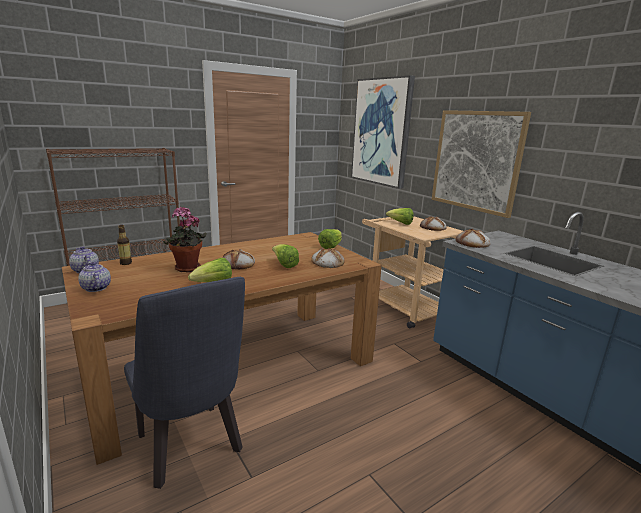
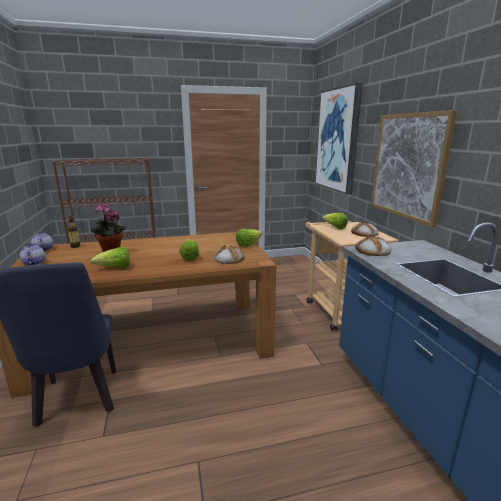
camera: 20 degrees right, 0 degrees up
bread [222,249,255,269] -> none

